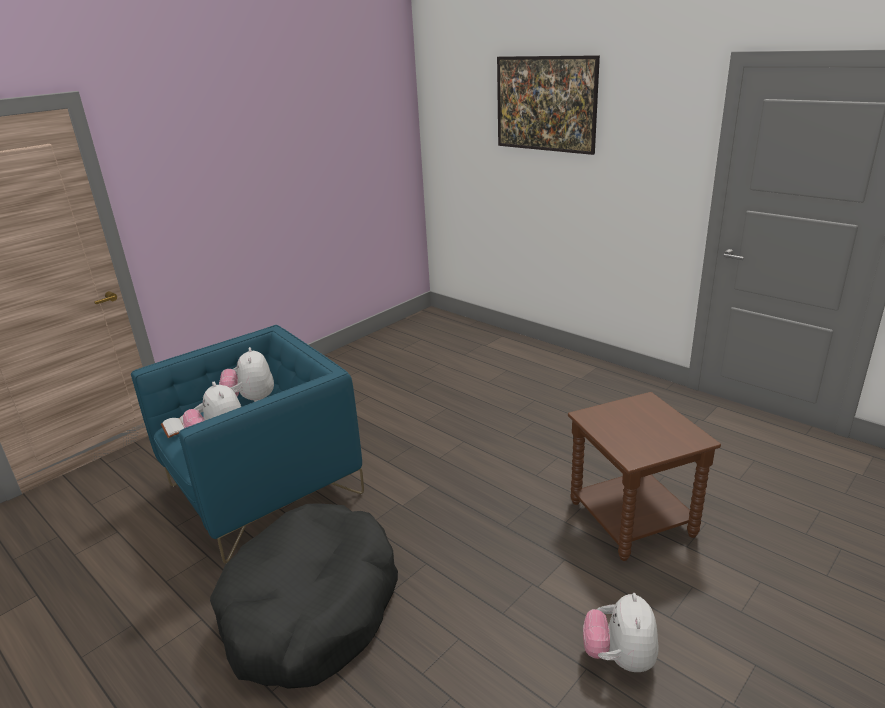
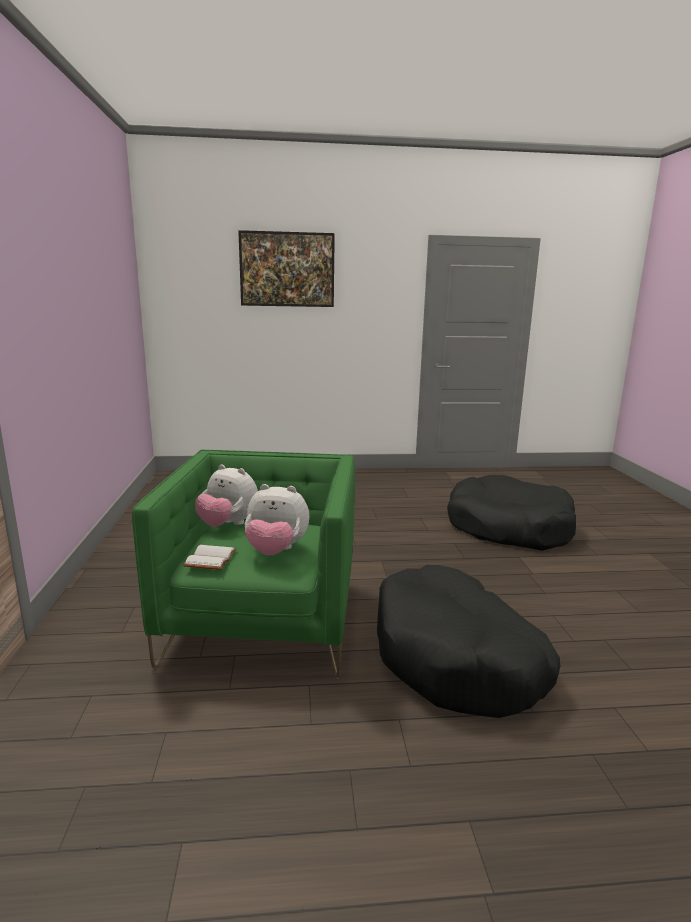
camera: 50 degrees left, 10 degrees down
blue armchair [131,325,364,564] -> green armchair [132,450,355,679]
brown side table [568,392,721,561] -> black dog bed [447,475,576,551]
plush toy [583,593,659,672] -> none

